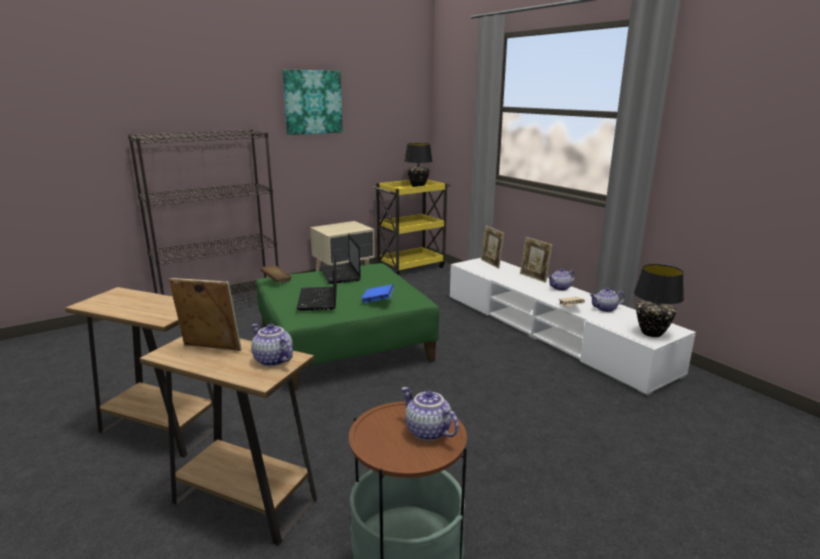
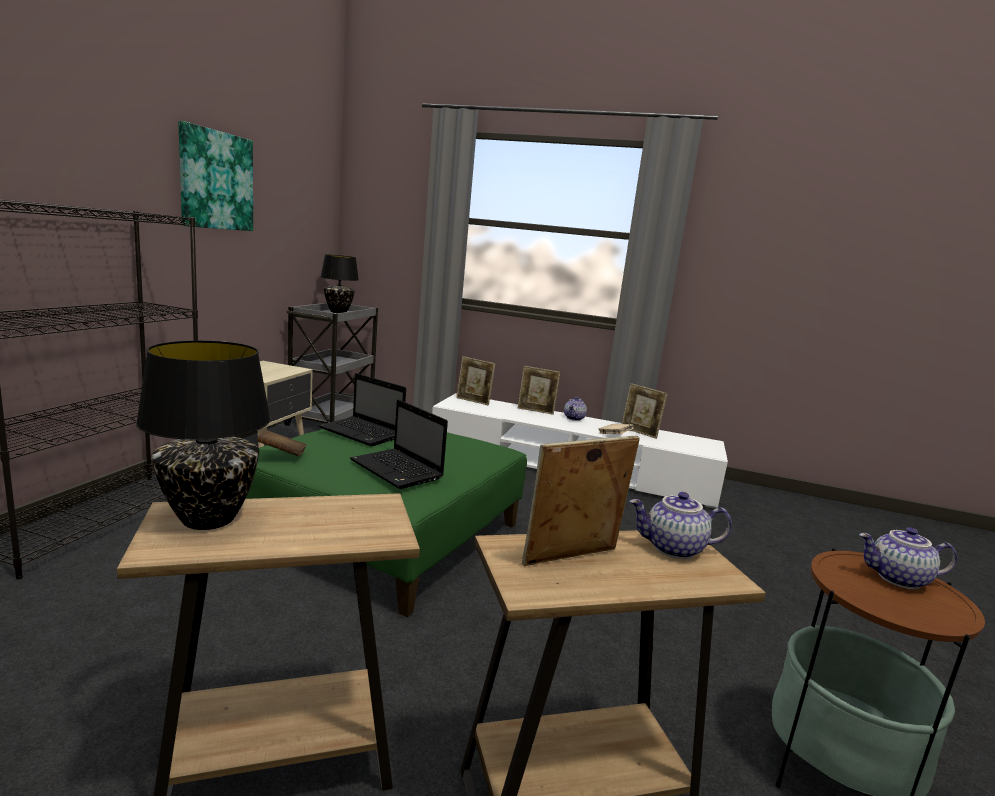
camera: 40 degrees left, 5 degrees down
blue book [362,284,394,303] -> none
yellow cart [373,179,450,275] -> grey cart [284,303,378,426]
teapot [589,288,625,312] -> picture frame [622,383,668,439]
black table lamp [634,264,684,337] -> black table lamp moved to [136,340,271,530]

